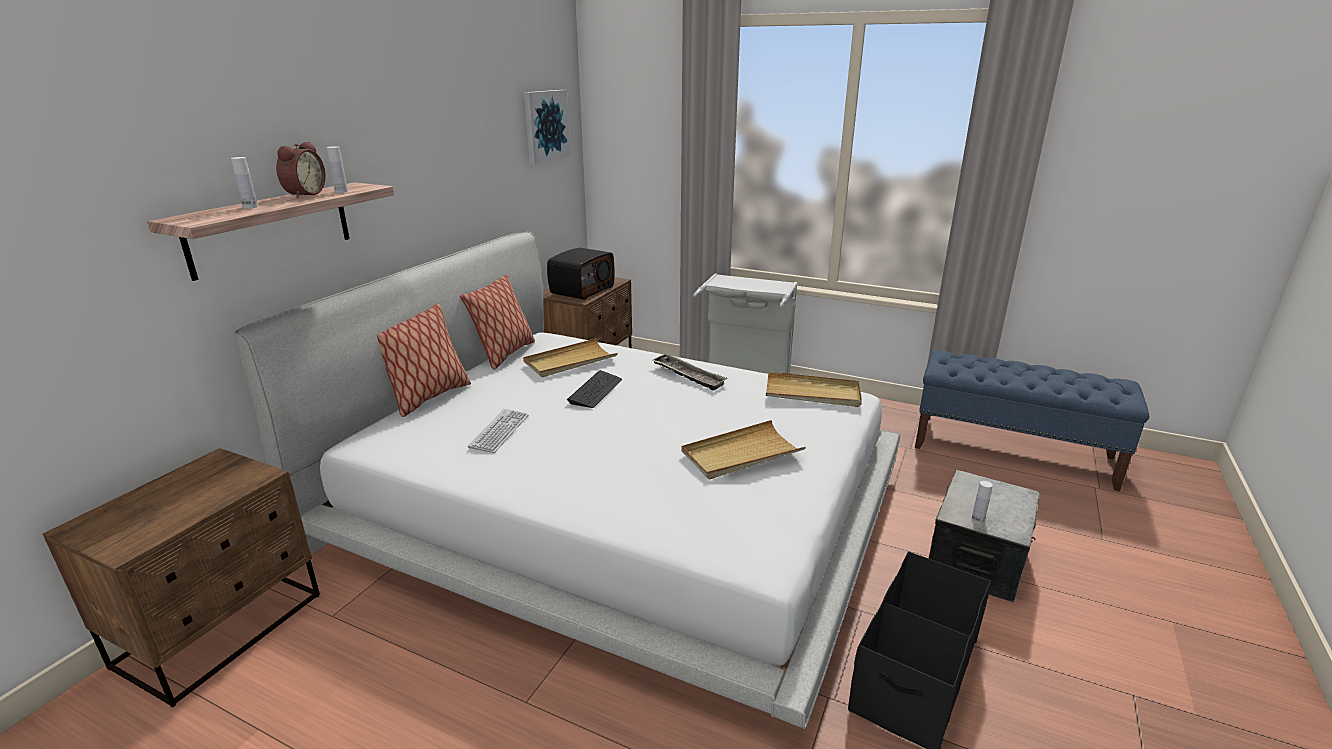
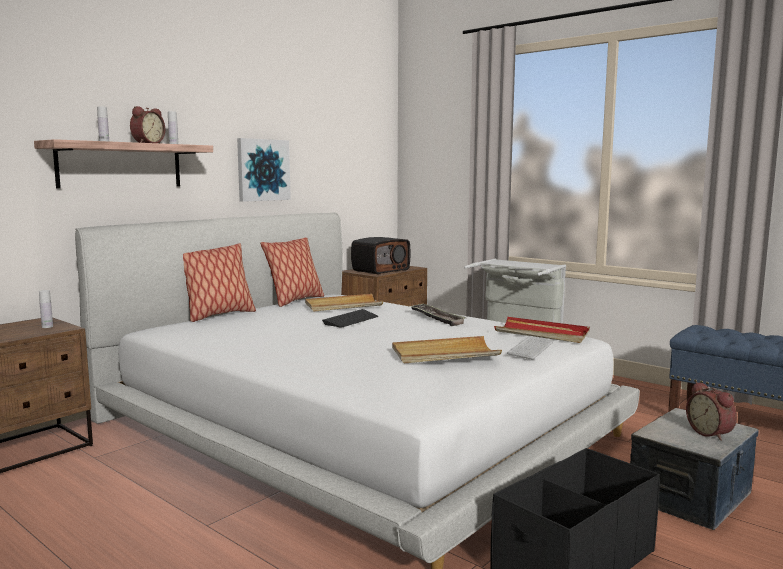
camera: 15 degrees right, 15 degrees down
keyboard [468,409,528,453] -> keyboard moved to [507,336,553,360]
picture [524,90,570,164] -> picture moved to [237,138,291,202]
beige tray [766,371,862,407] -> red tray [494,317,590,343]
white bottle [971,481,993,524] -> white bottle moved to [39,290,53,328]
none -> alarm clock [686,382,737,441]

